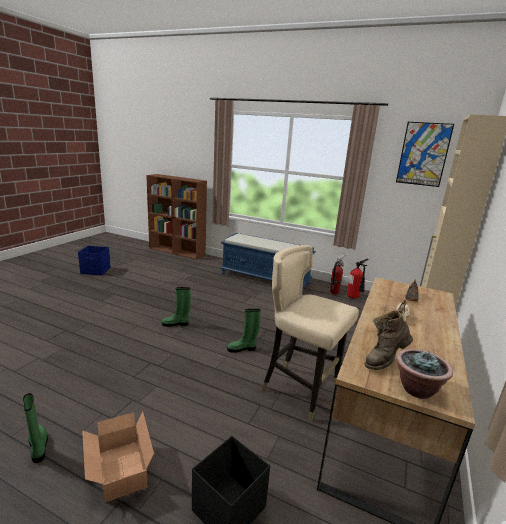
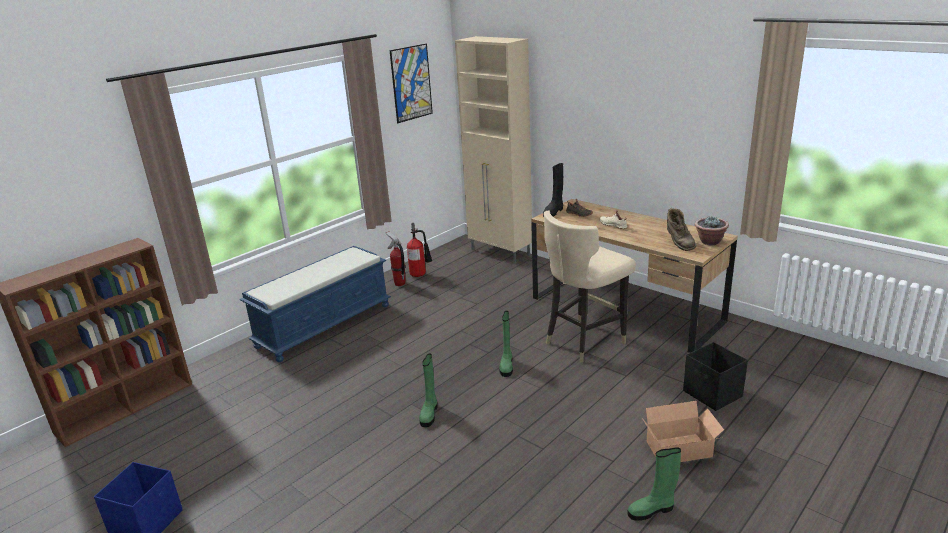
camera: 70 degrees left, 5 degrees up
none -> black boot [543,163,563,217]

